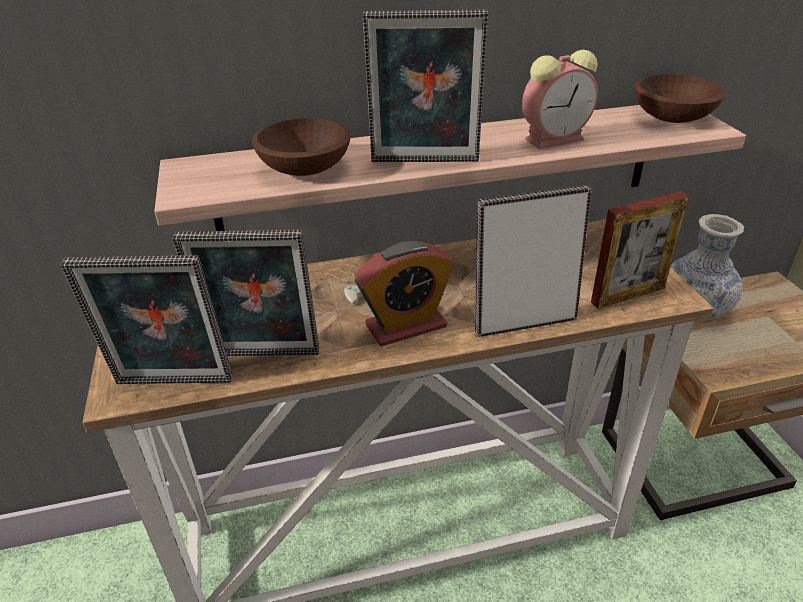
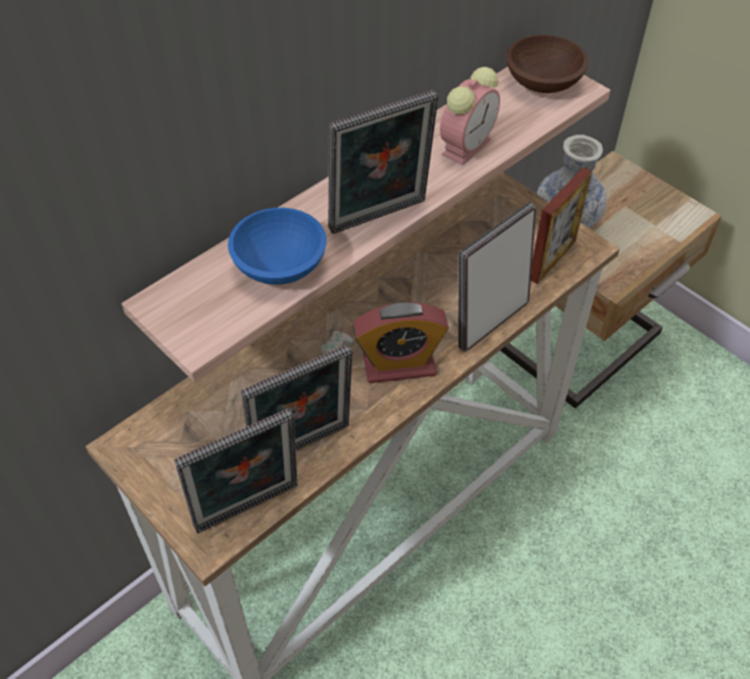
camera: 30 degrees left, 15 degrees up
brown bowl [252,118,351,176] -> blue bowl [228,208,326,285]
alarm clock [355,241,455,347] -> alarm clock turned 45 degrees clockwise [353,302,449,383]

